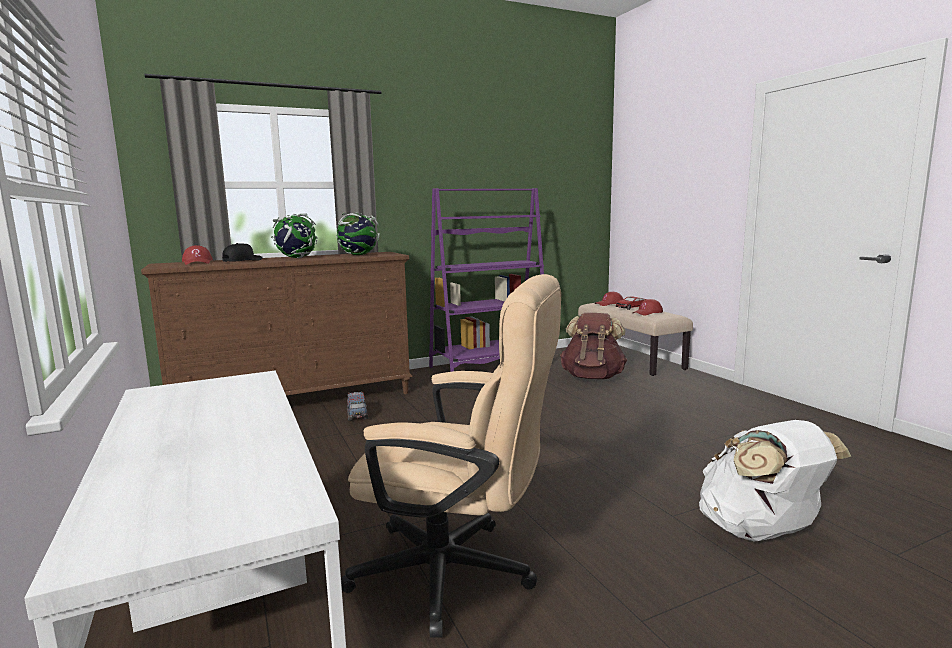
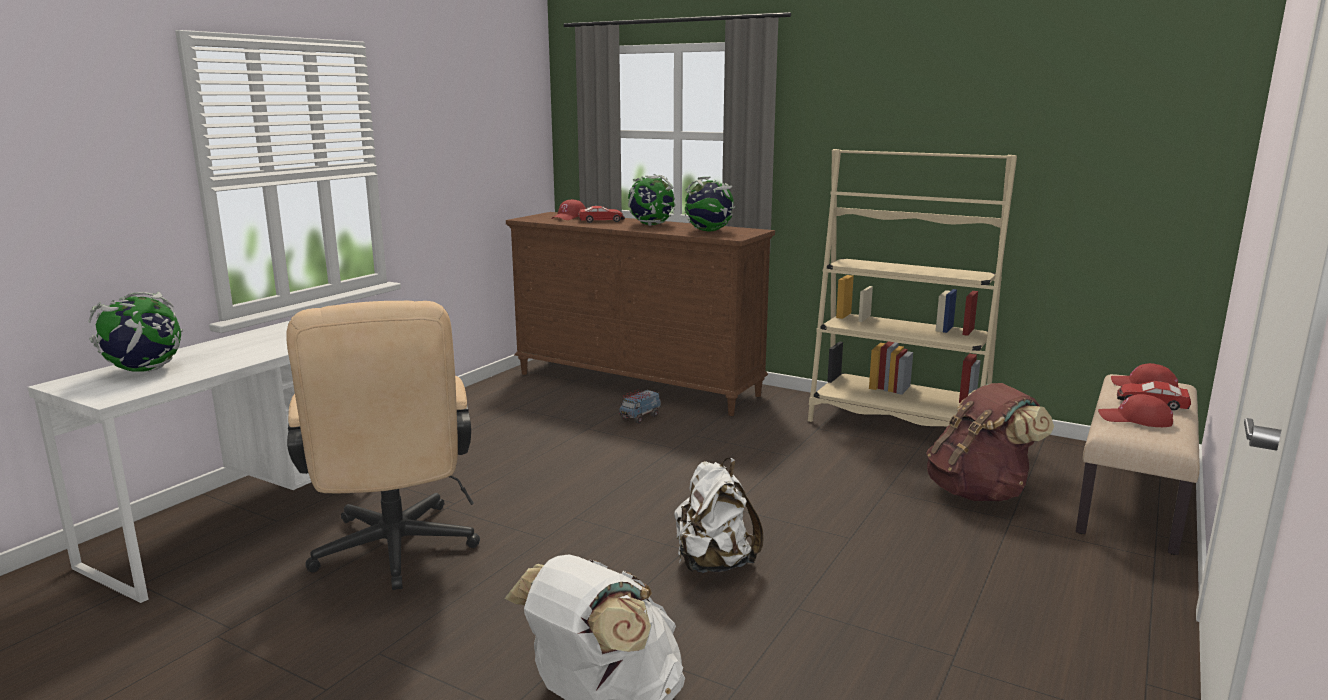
camera: 55 degrees right, 5 degrees up
black cap [222,243,263,262] -> toy car [578,206,625,223]
purple bookcase [429,188,544,372] -> beige bookcase [808,149,1017,426]
none -> globe [88,292,183,372]
none -> white backpack [674,458,763,573]

